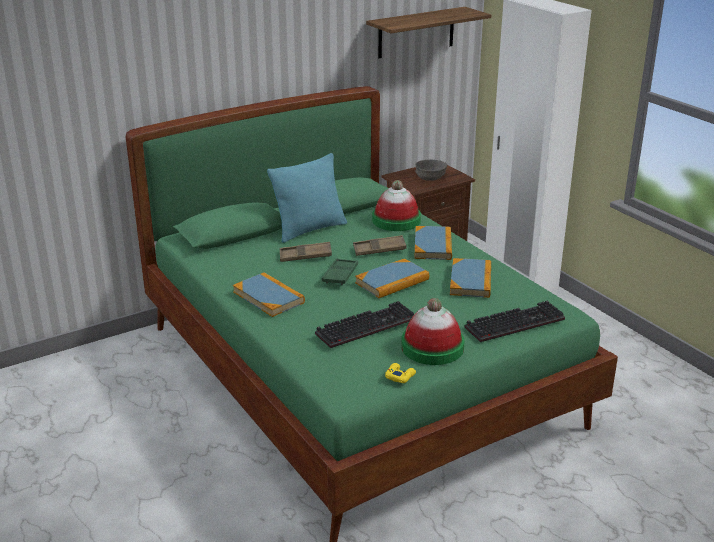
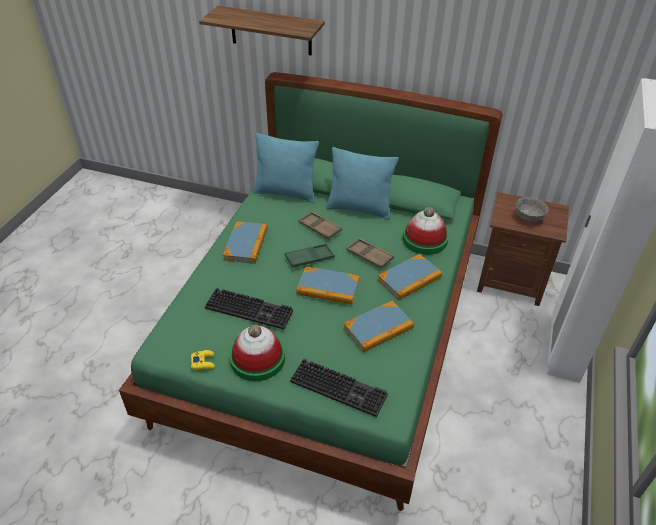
camera: 50 degrees right, 15 degrees up
shelf [366,7,491,58] -> shelf moved to [199,6,325,55]
none -> turquoise pillow [253,133,319,202]

